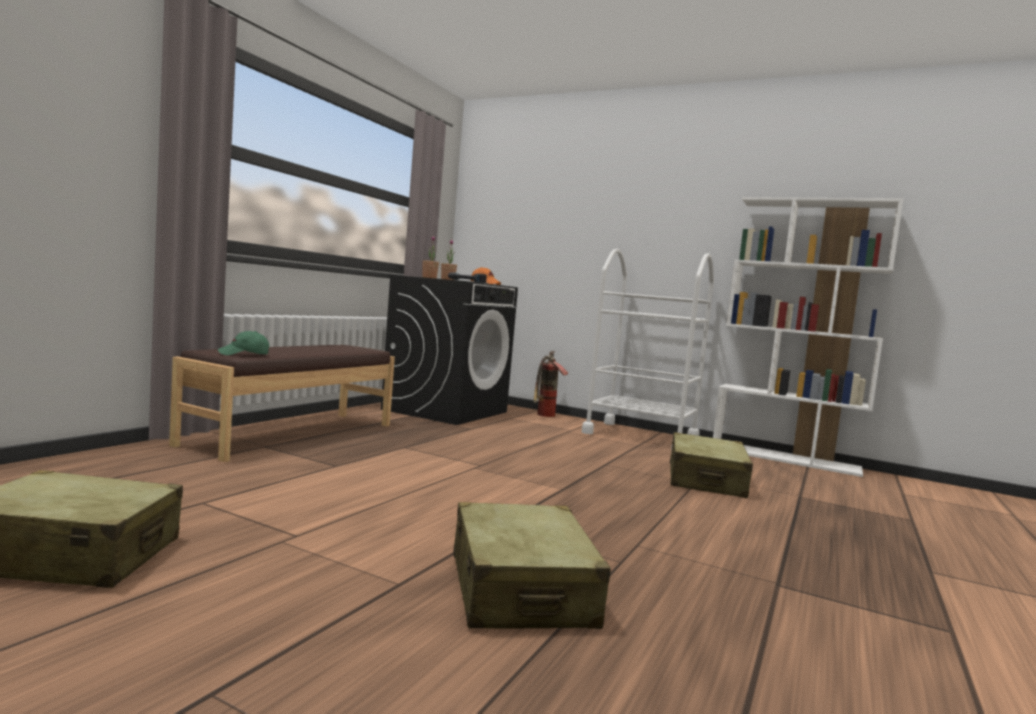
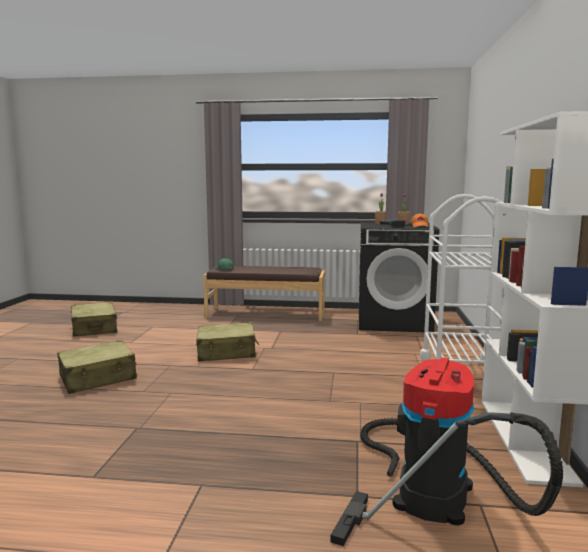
camera: 70 degrees right, 5 degrees up
fire extinguisher [534,351,568,417] -> none
beige suitcase [670,432,753,498] -> beige suitcase moved to [196,322,259,362]
none -> vacuum cleaner [331,357,563,546]

